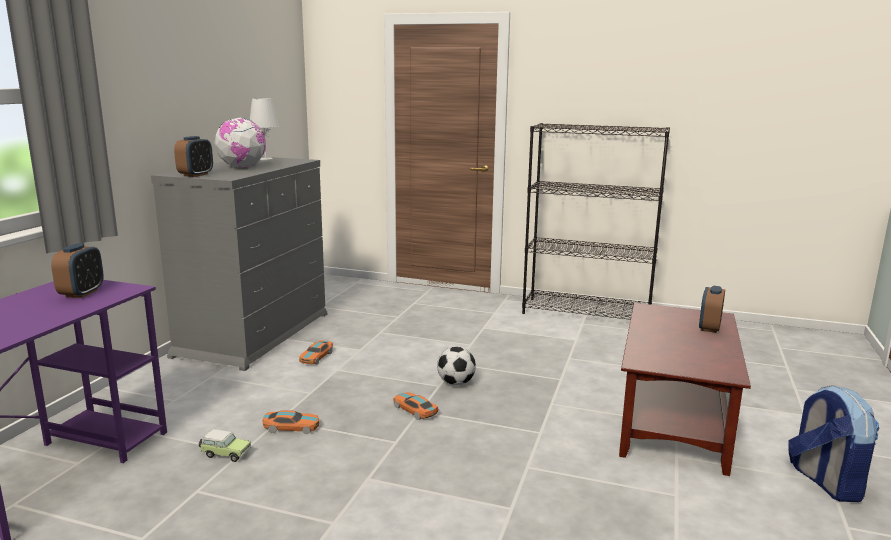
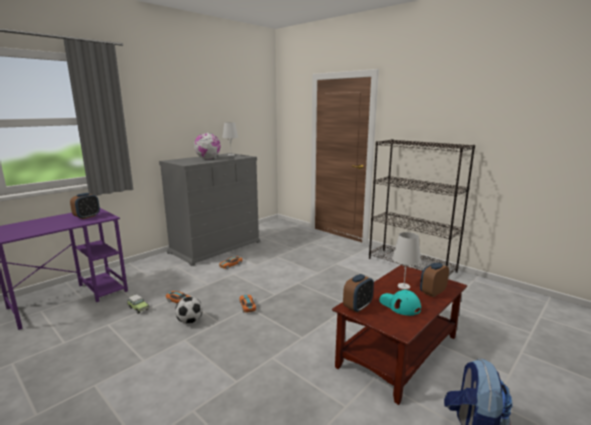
camera: 25 degrees right, 0 degrees up
alarm clock [174,136,213,177] -> alarm clock moved to [343,274,374,313]
football [437,347,476,385] -> football moved to [175,296,203,324]
none -> turquoise cap [379,290,421,316]
none -> white table lamp [392,232,421,290]

